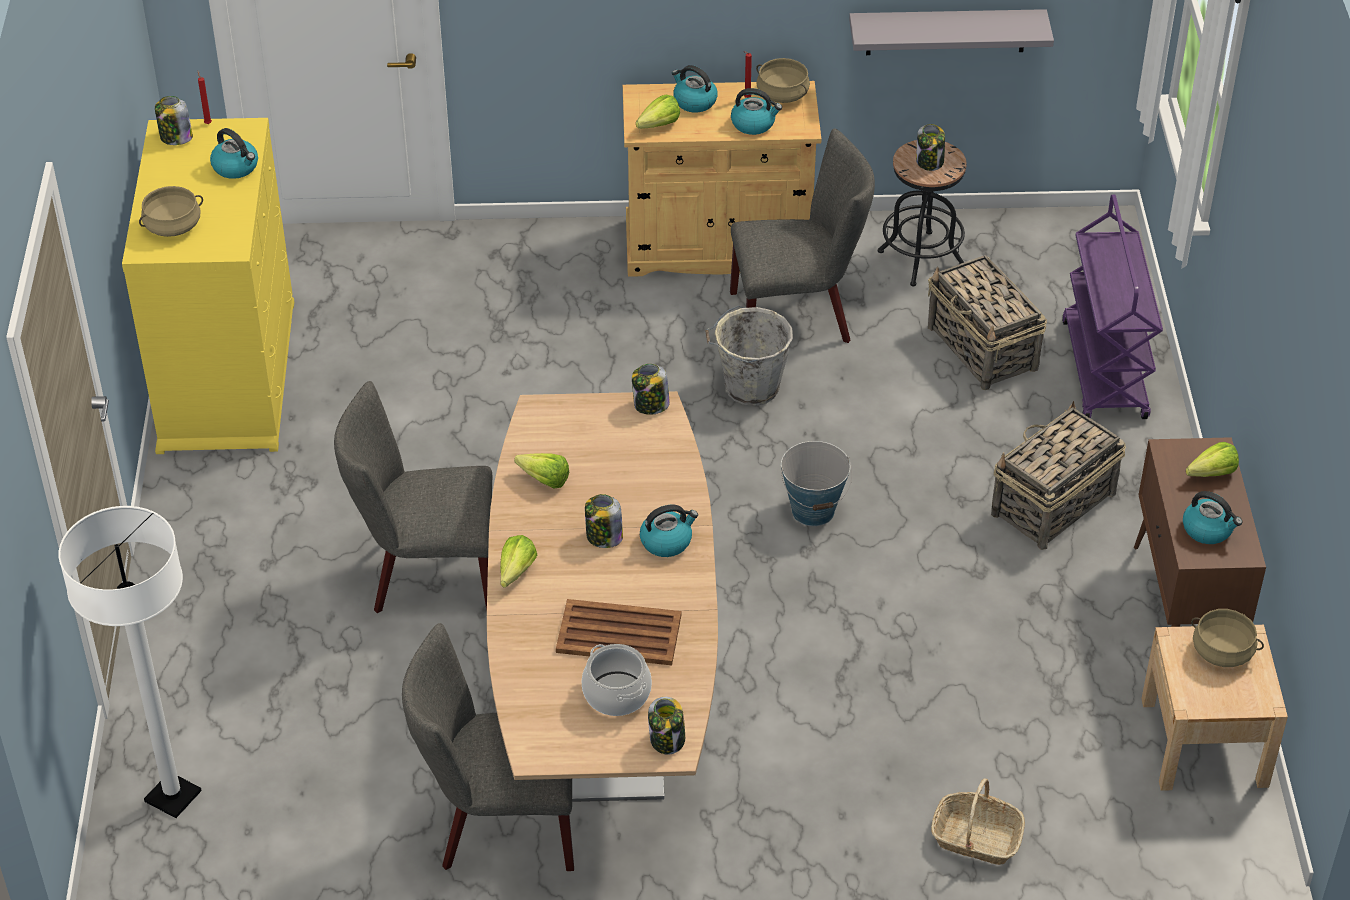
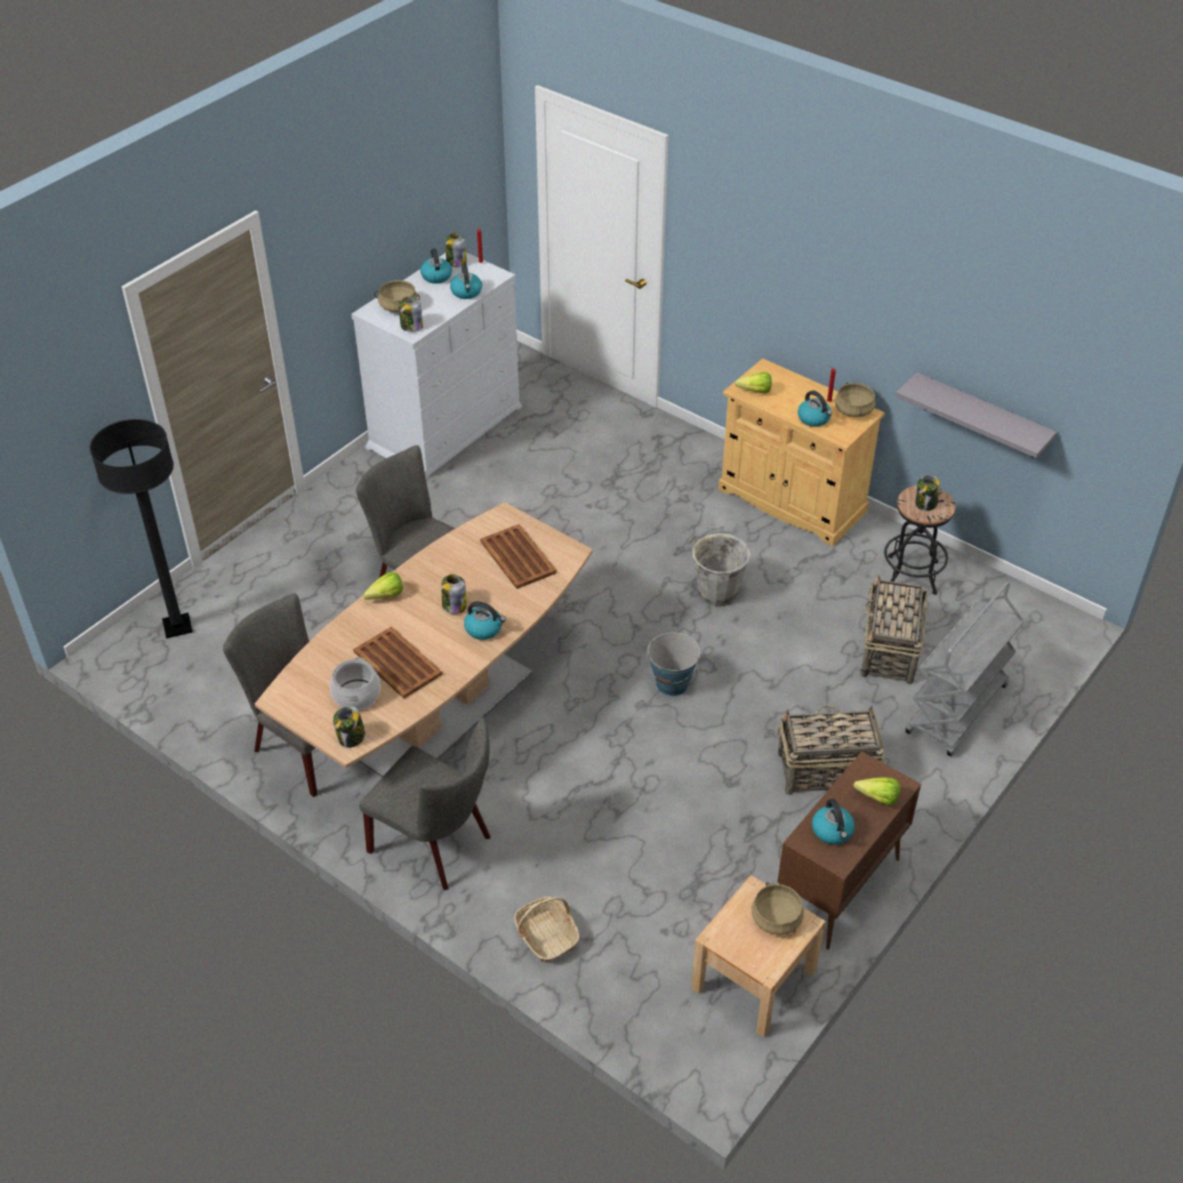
camera: 40 degrees right, 0 degrees up
white floor lamp [59,506,202,818] -> black floor lamp [90,419,193,638]
yellow dresser [122,118,294,454] -> white dresser [351,252,522,480]
lettuce [514,453,569,489] -> none
jar [632,364,670,415] -> jar moved to [399,297,423,332]
kettle [672,65,718,113] -> kettle moved to [420,248,452,284]
grey chair [730,128,875,343] -> grey chair moved to [359,718,490,891]
purple cart [1062,195,1163,419] -> grey cart [905,582,1024,757]
none -> brown tray [480,524,557,589]

